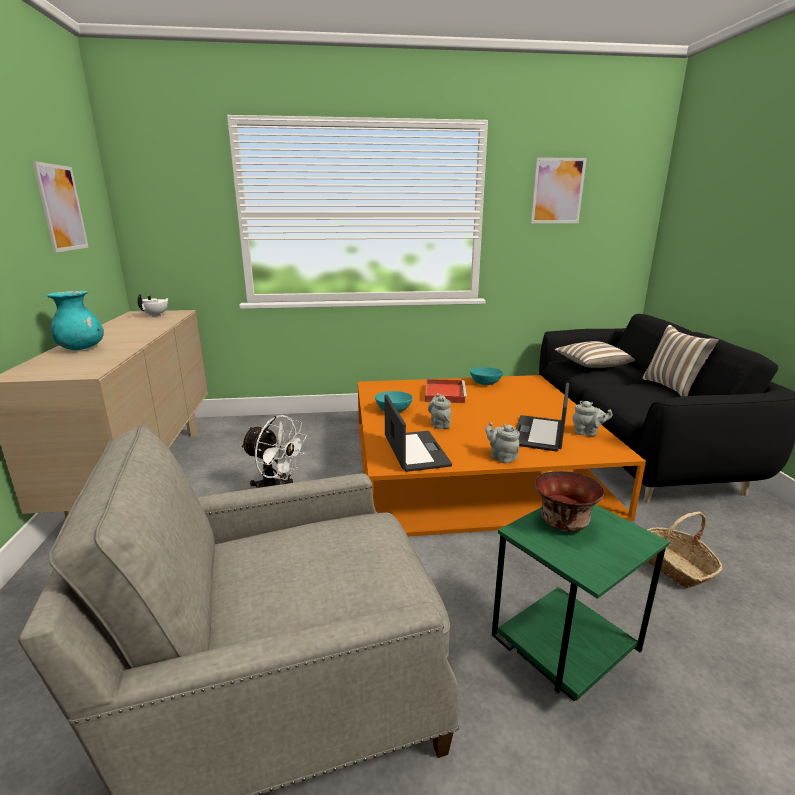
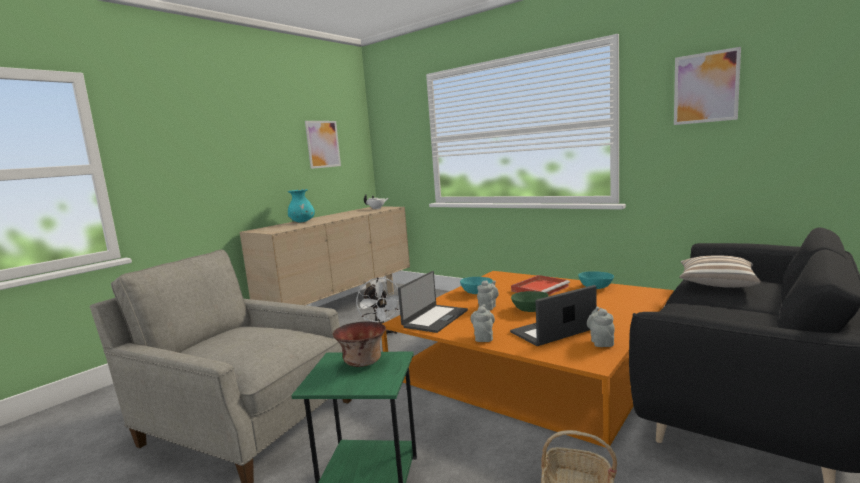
camera: 45 degrees right, 10 degrees down
grey teapot [572,401,613,436] -> grey teapot turned 150 degrees counterclockwise [587,307,615,347]
pillow [642,325,719,397] -> none
none -> green bowl [511,291,549,312]

